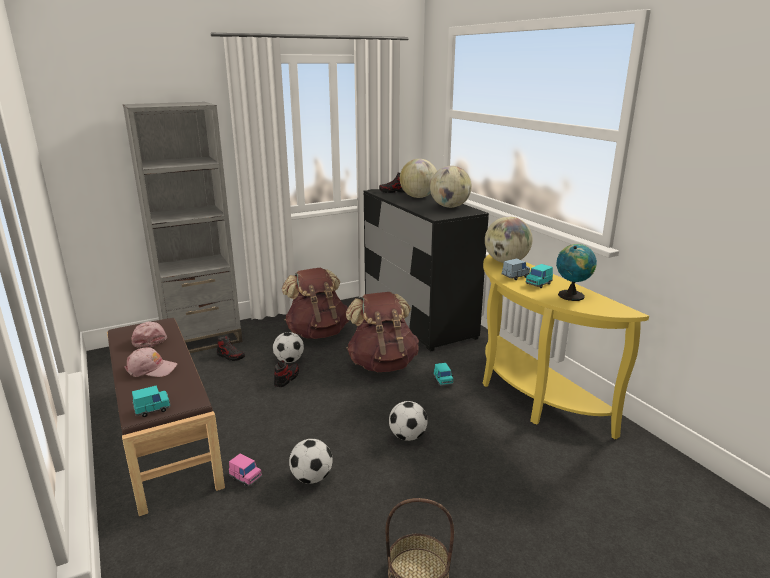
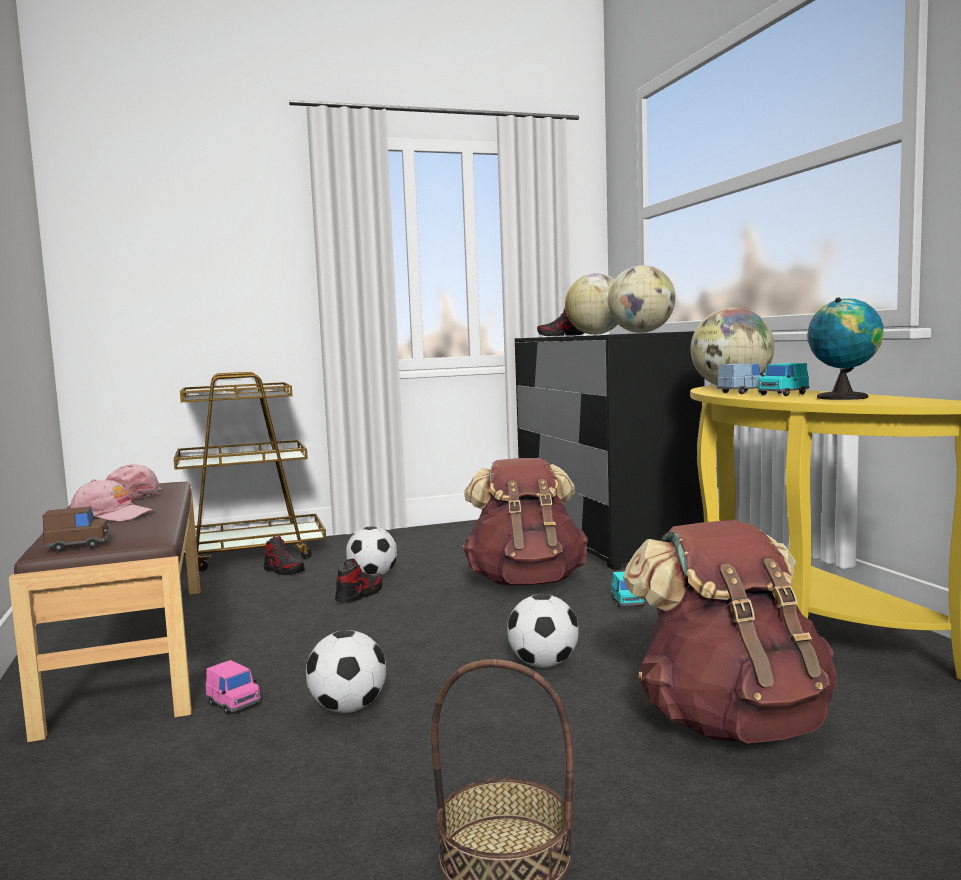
camera: 10 degrees right, 15 degrees down
grey bookcase [123,102,242,353] -> brown cart [174,372,326,571]
turquoise toy car [132,385,171,417] -> brown toy car [42,506,110,552]
brown backpack [282,267,349,339] -> brown backpack moved to [623,520,837,743]

